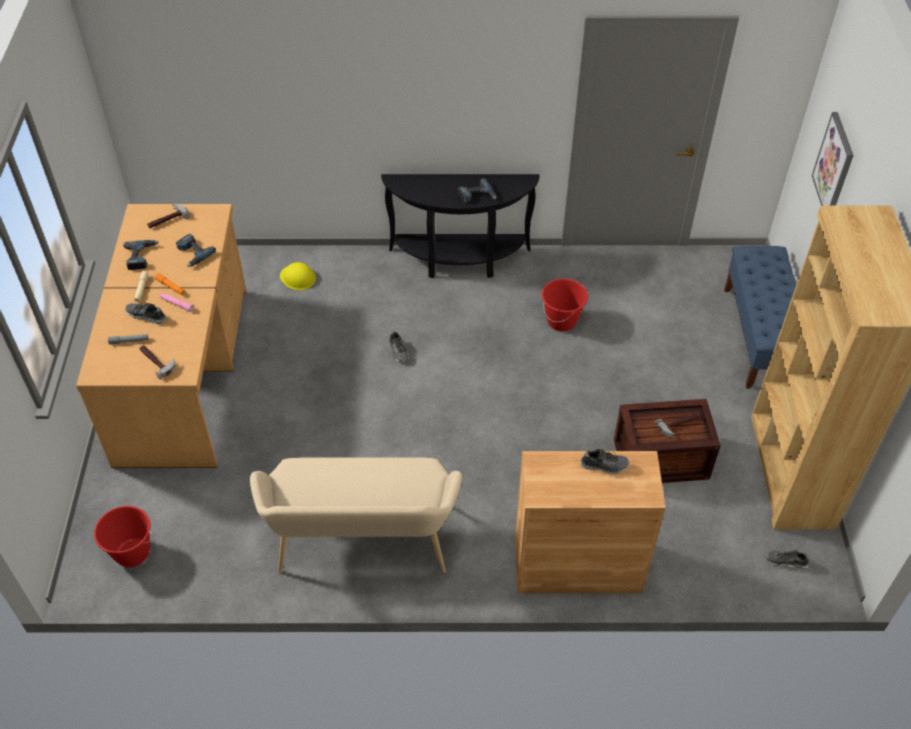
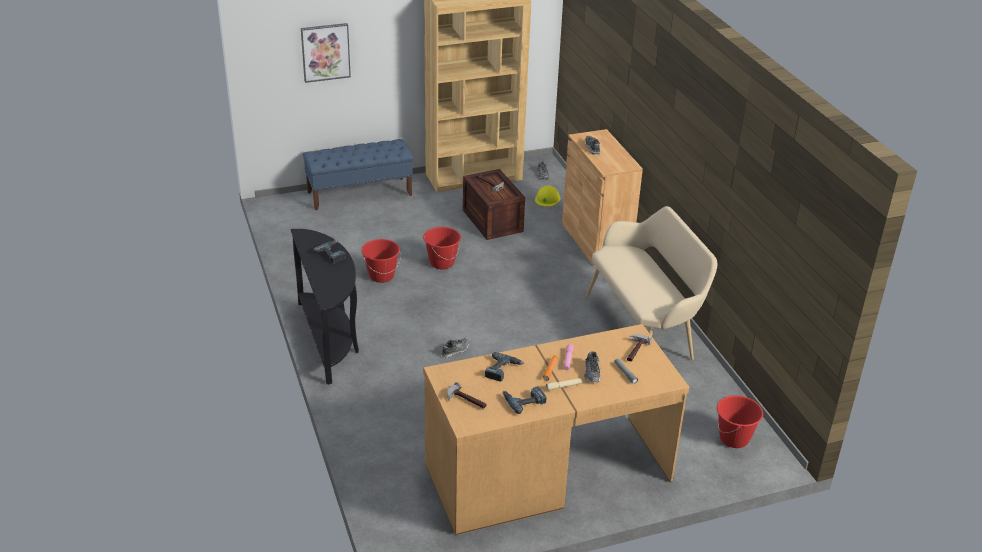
camera: 110 degrees left, 15 degrees down
yellow hard hat [280,262,316,290] -> yellow hard hat moved to [535,186,560,207]
none -> red bucket [423,227,461,269]

